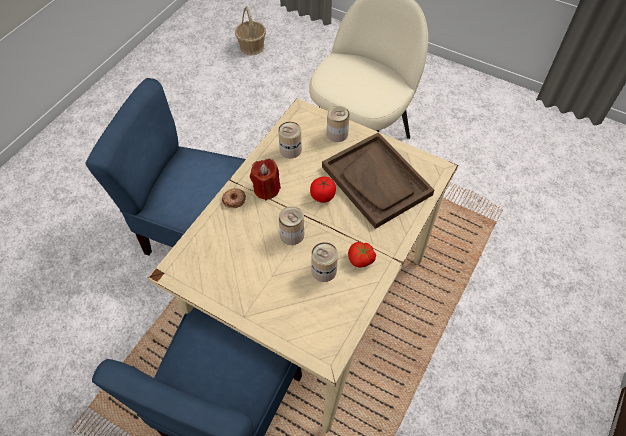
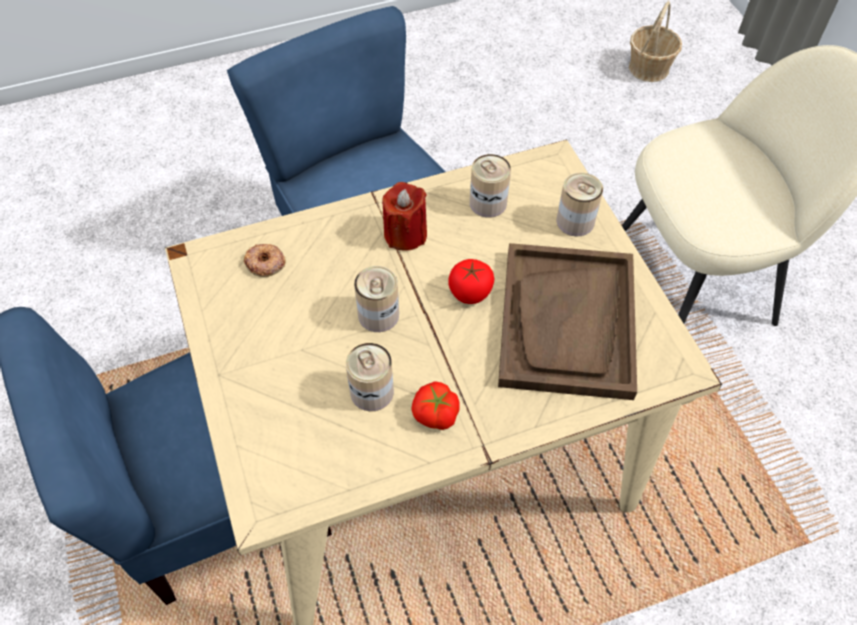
camera: 40 degrees right, 0 degrees up
donut [222,188,246,208] -> donut moved to [244,244,285,277]

